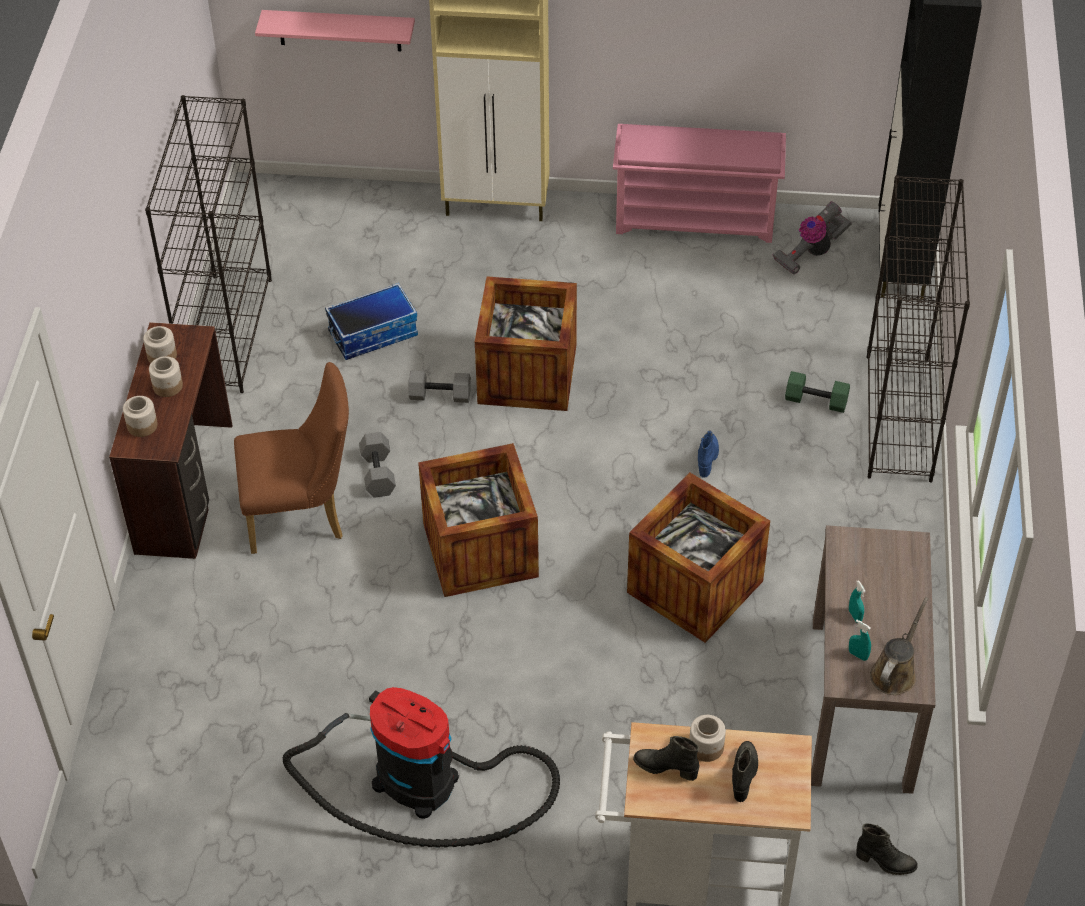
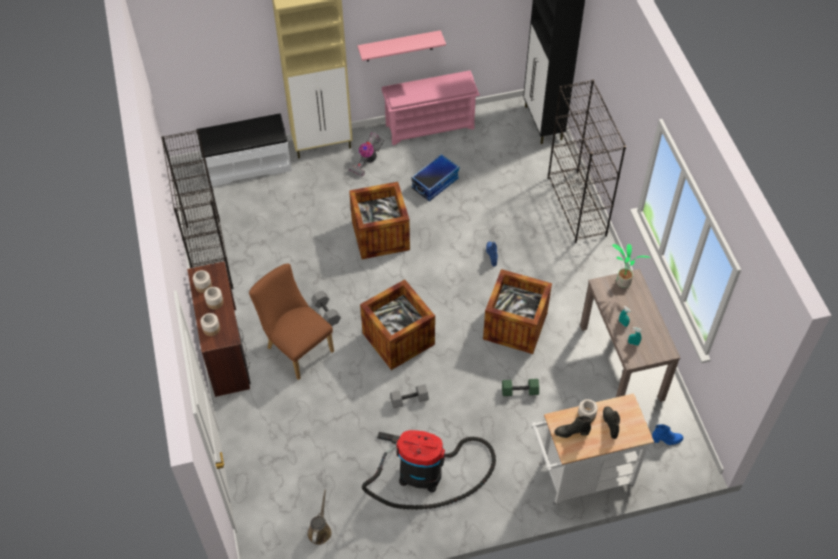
camera: 20 degrees left, 5 degrees up
brown chair [234,362,349,554] -> brown chair turned 105 degrees counterclockwise [249,264,334,380]
pink shelf [255,10,415,51] -> pink shelf moved to [357,30,446,62]
storage box [325,283,418,360] -> storage box moved to [411,154,459,201]
grey dumbbell [408,371,471,403] -> grey dumbbell moved to [390,384,429,408]
vacuum cleaner [773,201,852,275] -> vacuum cleaner moved to [348,132,384,177]
green dumbbell [785,371,850,413] -> green dumbbell moved to [502,379,539,396]
black boot [856,824,918,875] -> blue boot [652,424,683,445]
brown watering can [870,597,928,695] -> brown watering can moved to [307,489,332,545]
none -> white bench [196,113,292,187]
none -> potted plant [612,244,650,288]

